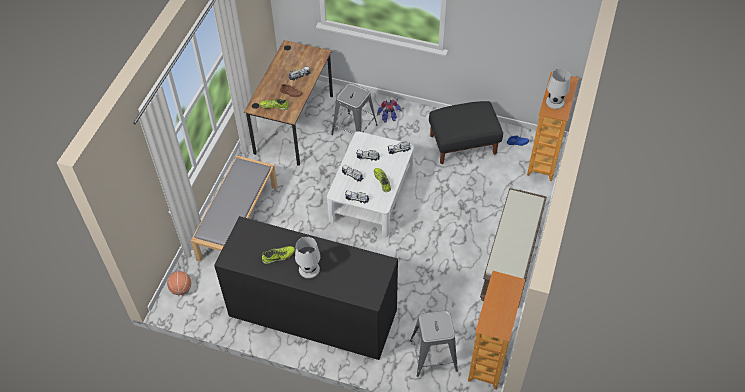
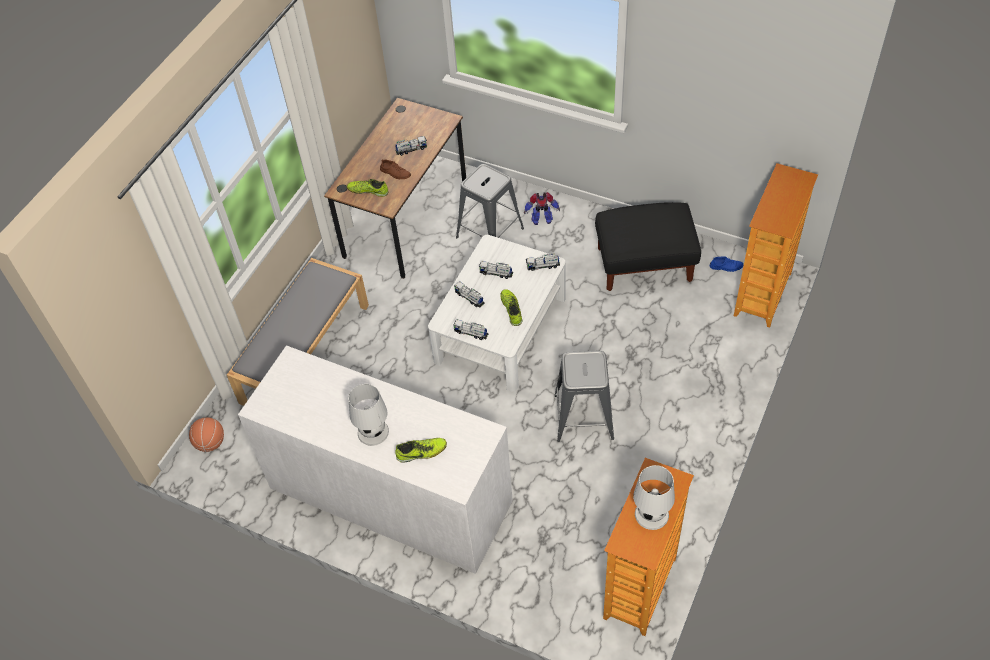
camera: 10 degrees right, 0 degrees up
black dresser [214,216,398,360] -> white dresser [238,346,513,574]
shoe [262,246,295,264] -> shoe moved to [395,438,447,463]
grey stool [410,311,458,377] -> grey stool moved to [554,351,614,442]
brown bench [480,188,547,308] -> none
white table lamp [546,69,571,109] -> white table lamp moved to [633,465,675,530]

